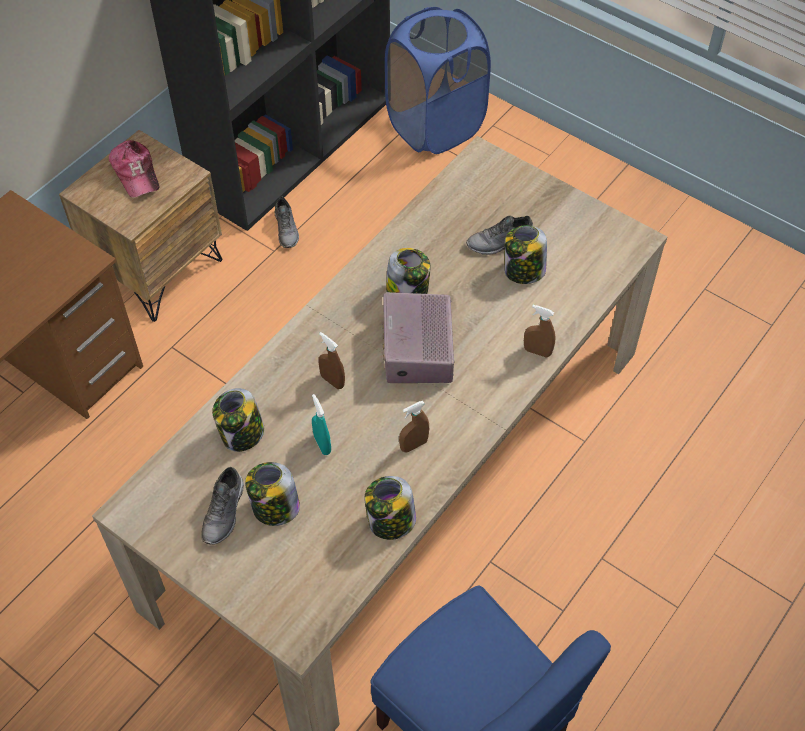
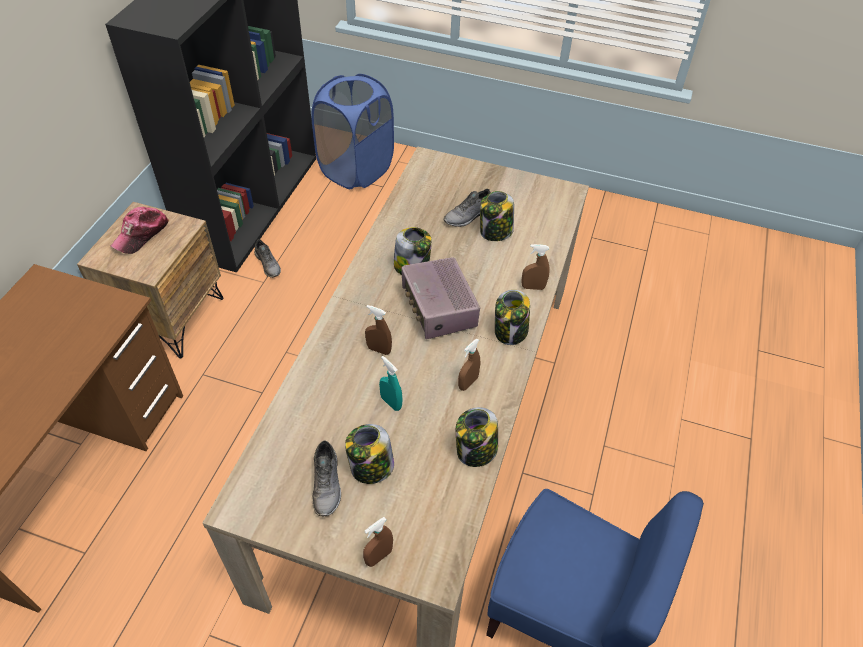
camera: 20 degrees left, 5 degrees down
cap [109,140,160,198] -> cap turned 75 degrees clockwise [111,207,169,254]
jar [212,388,264,452] -> jar moved to [495,290,530,345]
none -> brown spray bottle [363,517,393,567]

